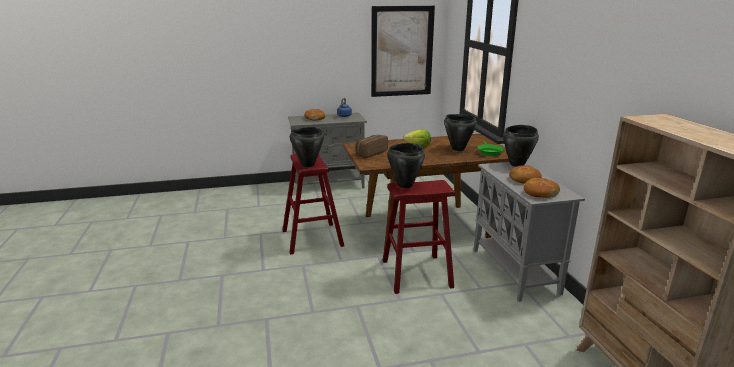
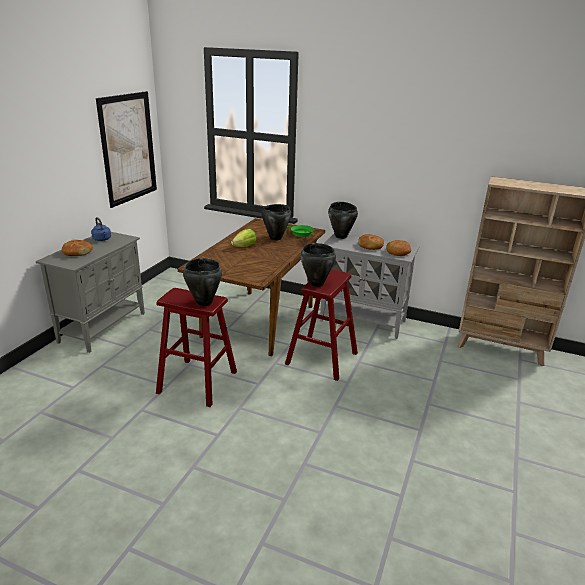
camera: 55 degrees left, 5 degrees up
bread [355,135,388,158] -> none

